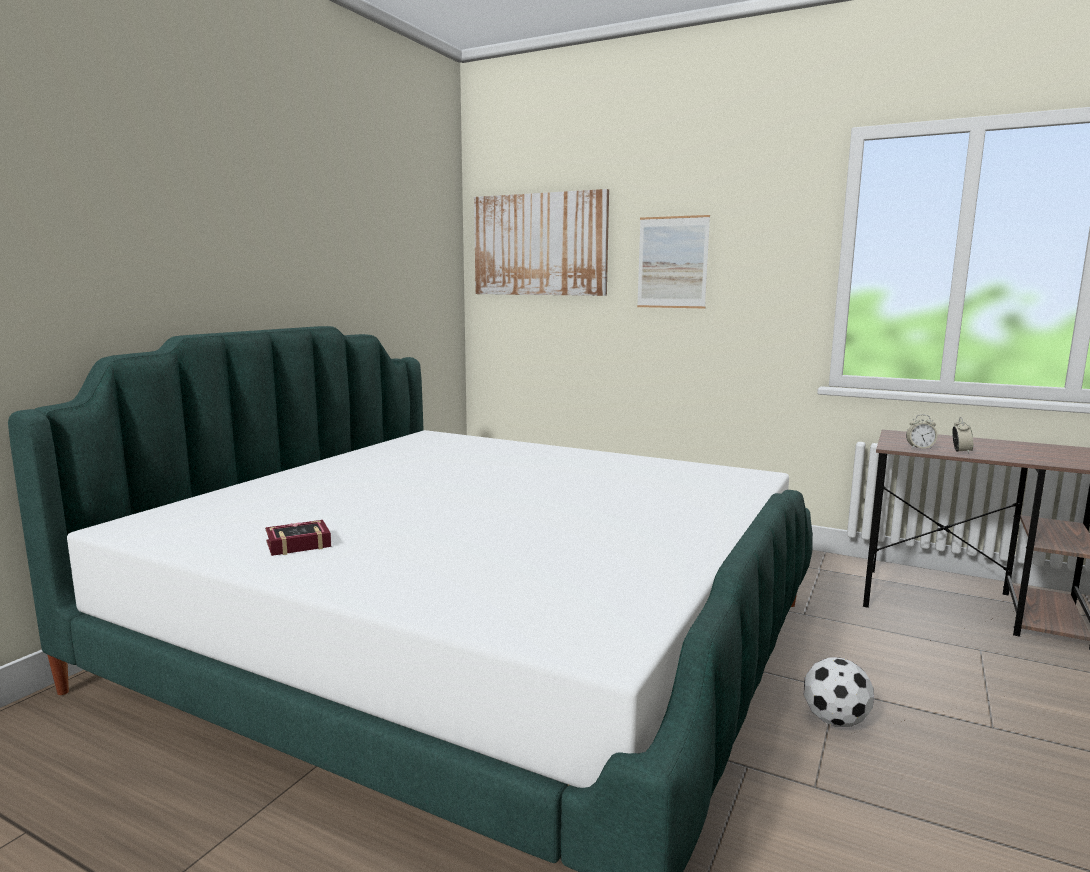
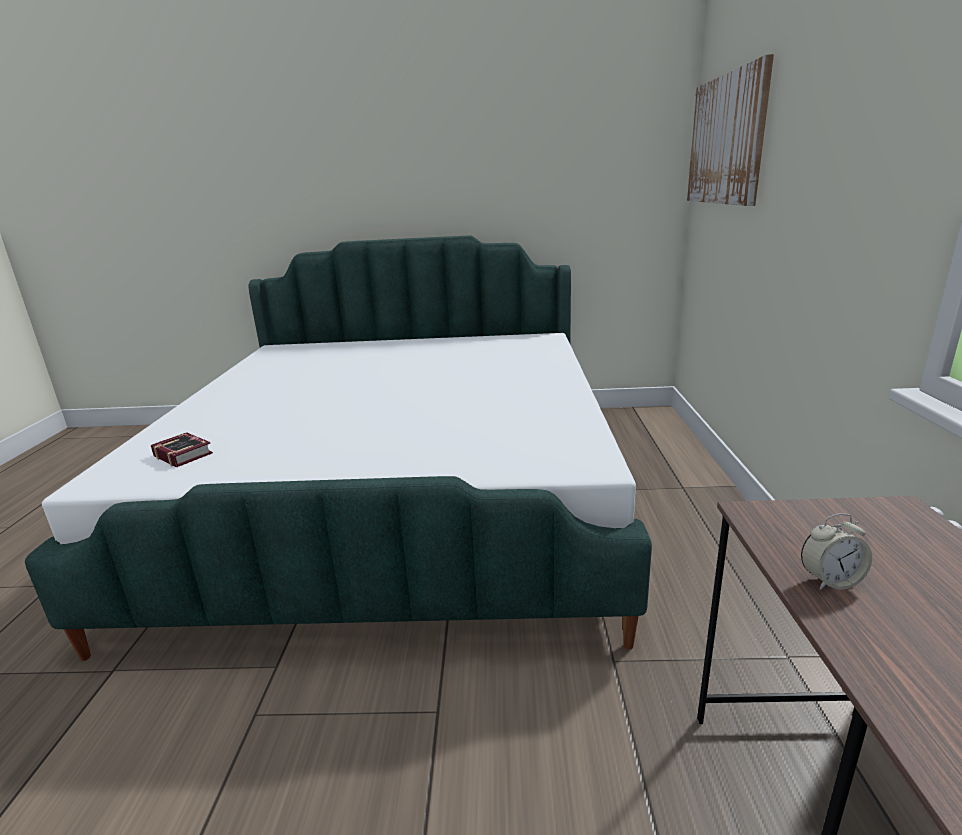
camera: 65 degrees right, 10 degrees up
book [265,520,331,556] -> book moved to [151,432,213,467]
picture [637,215,710,309] -> none
football [804,657,874,727] -> none
alarm clock [906,414,938,450] -> none

